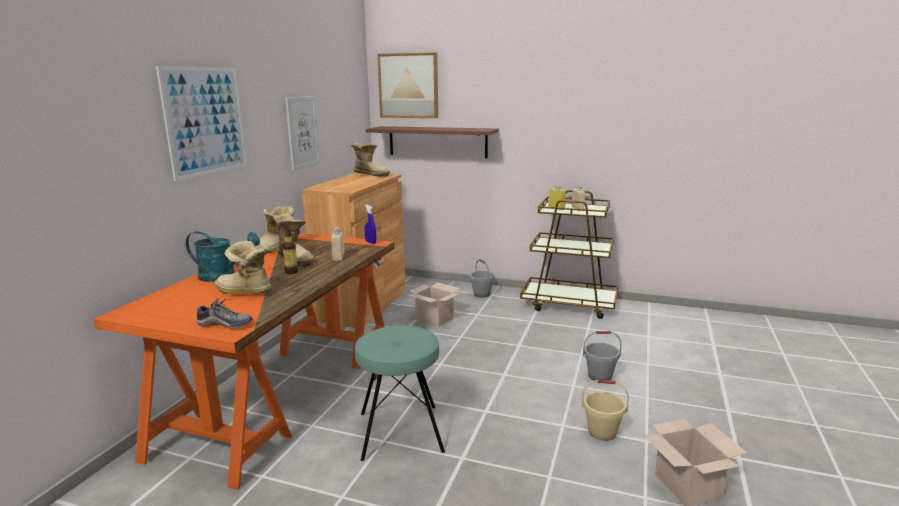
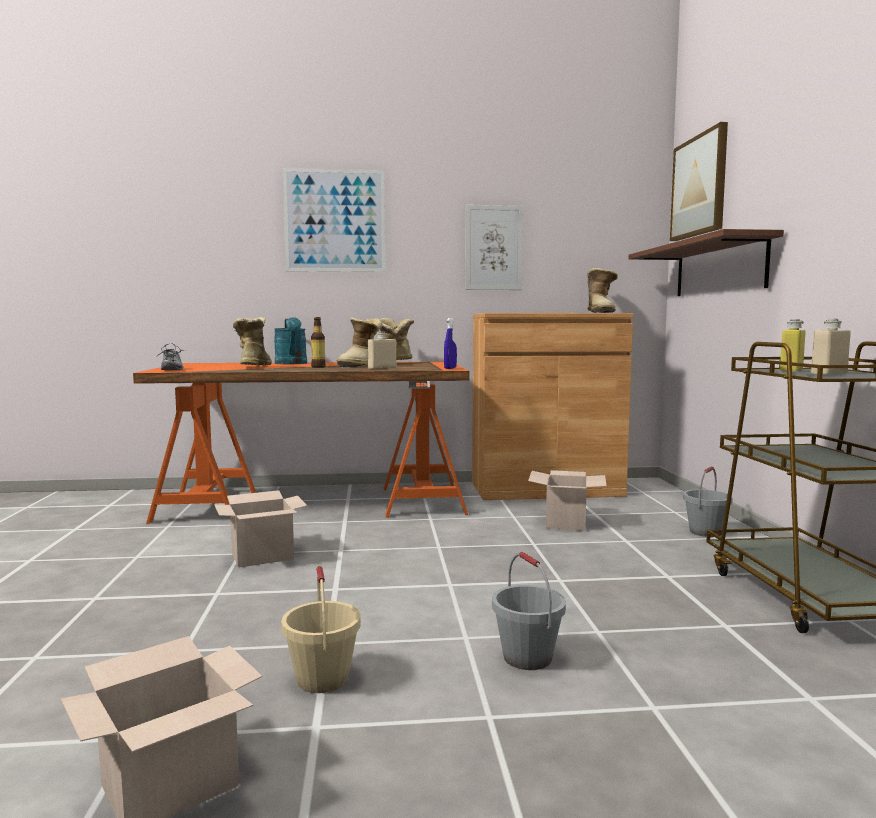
camera: 65 degrees right, 10 degrees down
turquoise stool [355,325,445,461] -> cardboard box [214,490,307,568]

